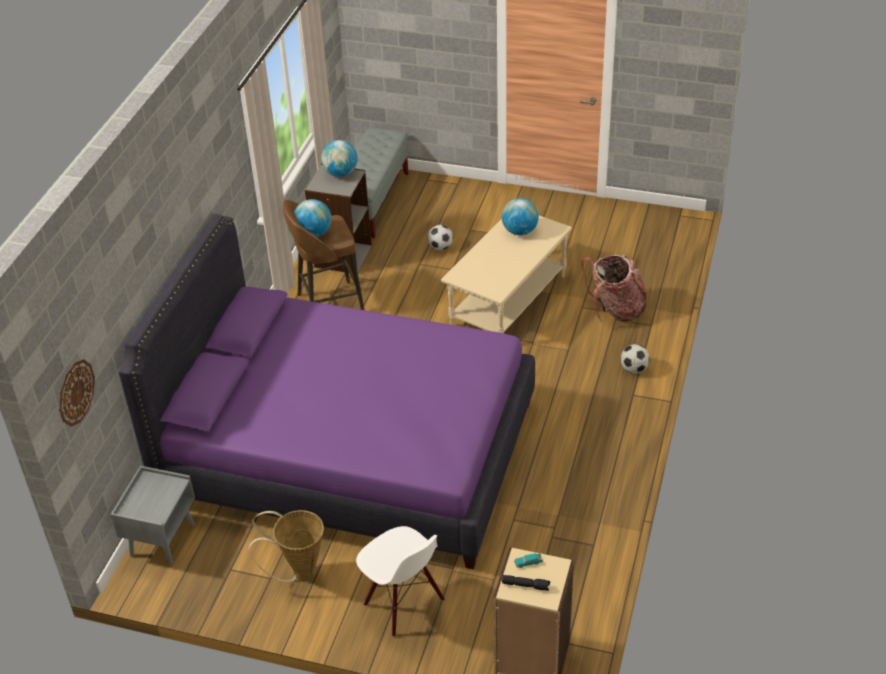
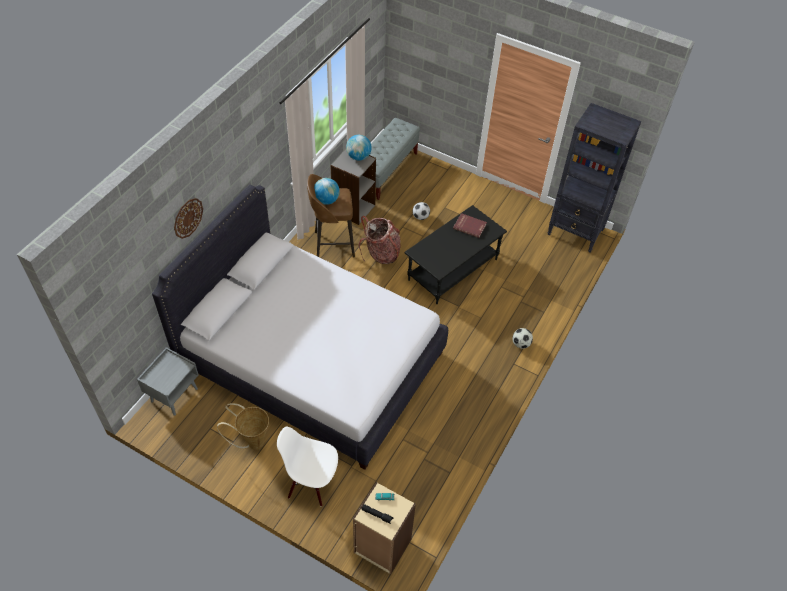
camera: 10 degrees right, 10 degrees up
wall clock [59,359,95,427] -> wall clock moved to [174,198,203,239]
purple bed [119,214,535,569] -> white bed [152,185,448,470]
white chair [356,526,445,637] -> white chair turned 135 degrees clockwise [277,427,338,507]
beige coffee table [441,216,572,333] -> black coffee table [405,205,507,304]
globe [502,198,539,235] -> red book [453,213,487,238]
backpack [581,254,648,322] -> backpack moved to [358,216,401,264]
none -> black bookcase [548,103,641,253]

